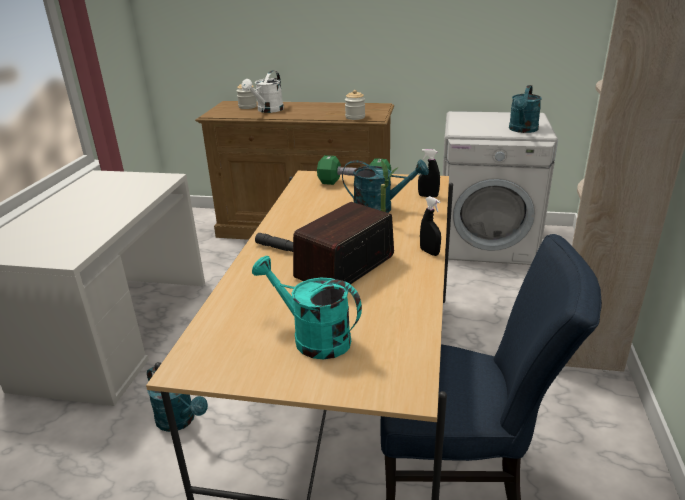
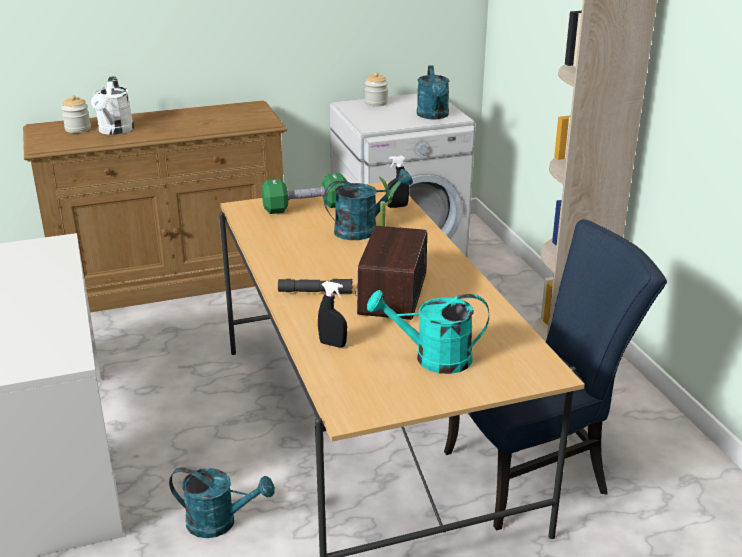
camera: 30 degrees left, 0 degrees up
jar [345,90,365,120] -> jar moved to [365,72,388,106]
black spray bottle [420,196,441,256] -> black spray bottle moved to [318,281,347,347]

